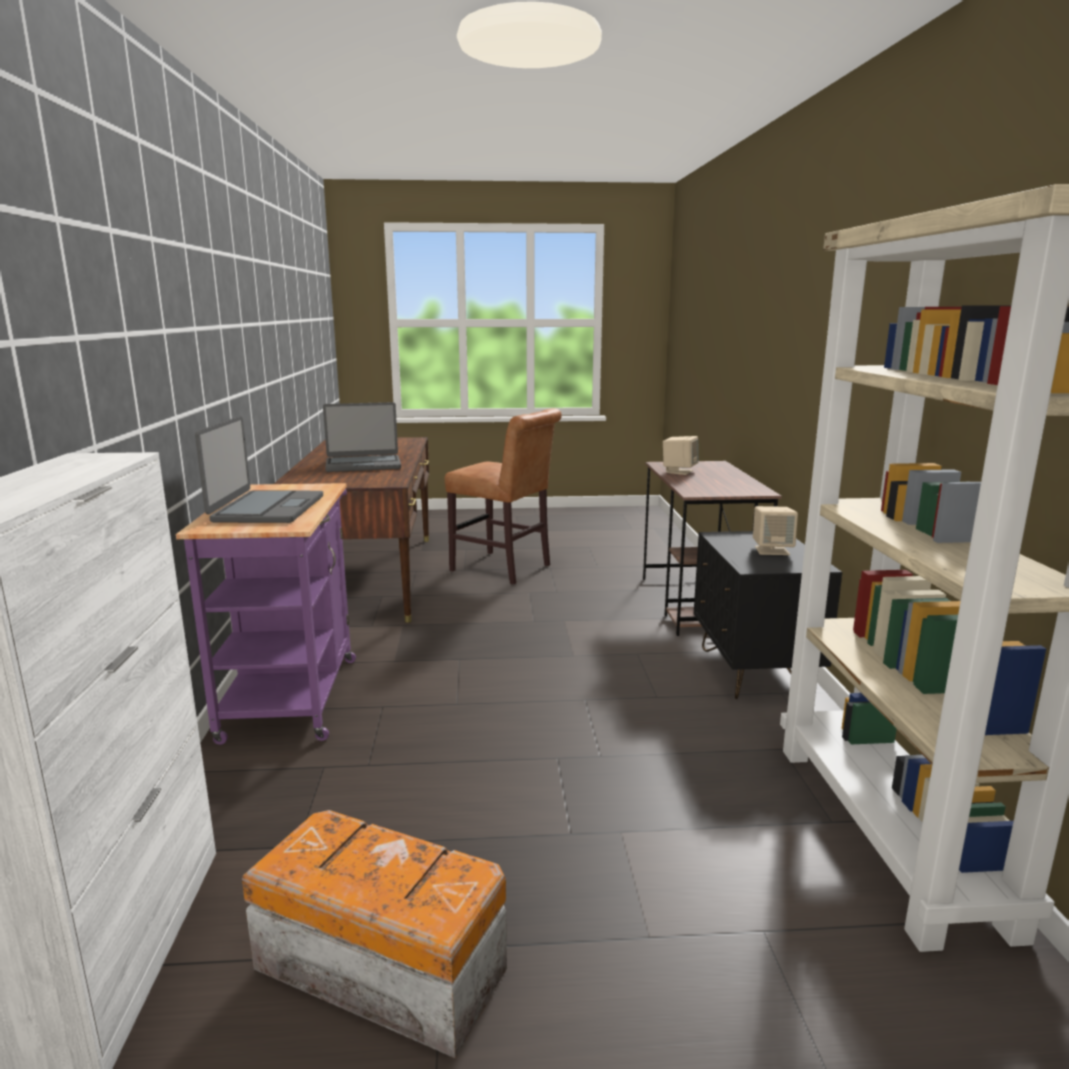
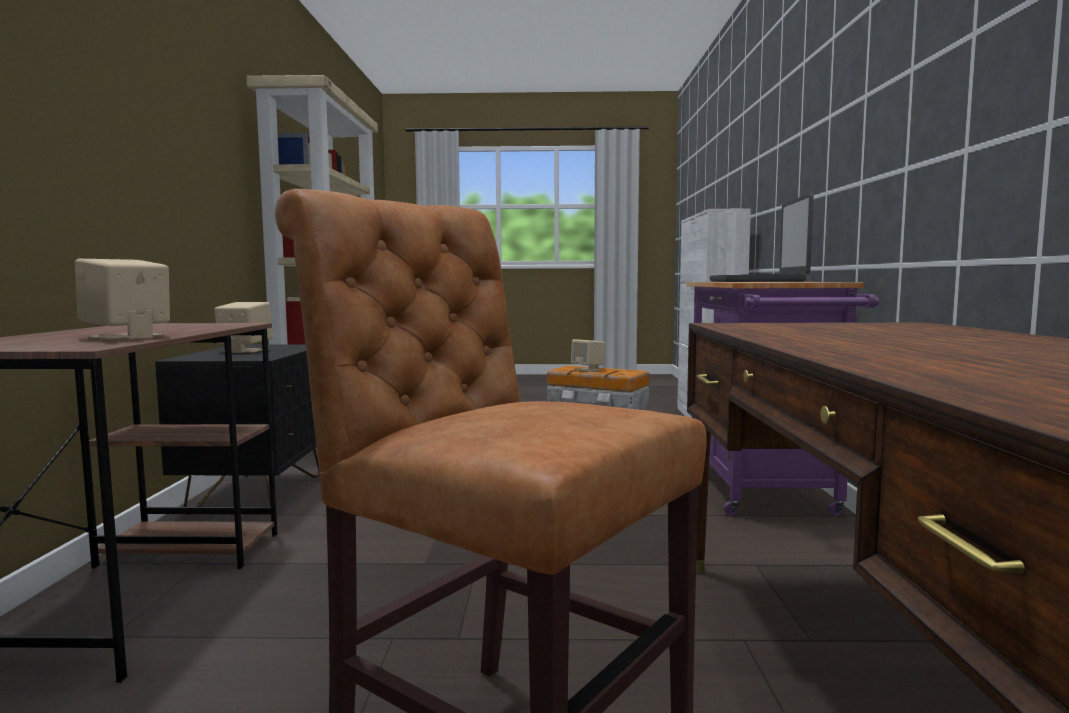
camera: 175 degrees left, 10 degrees down
laptop [323,402,401,472] -> none
none -> beige speaker [571,339,605,372]

